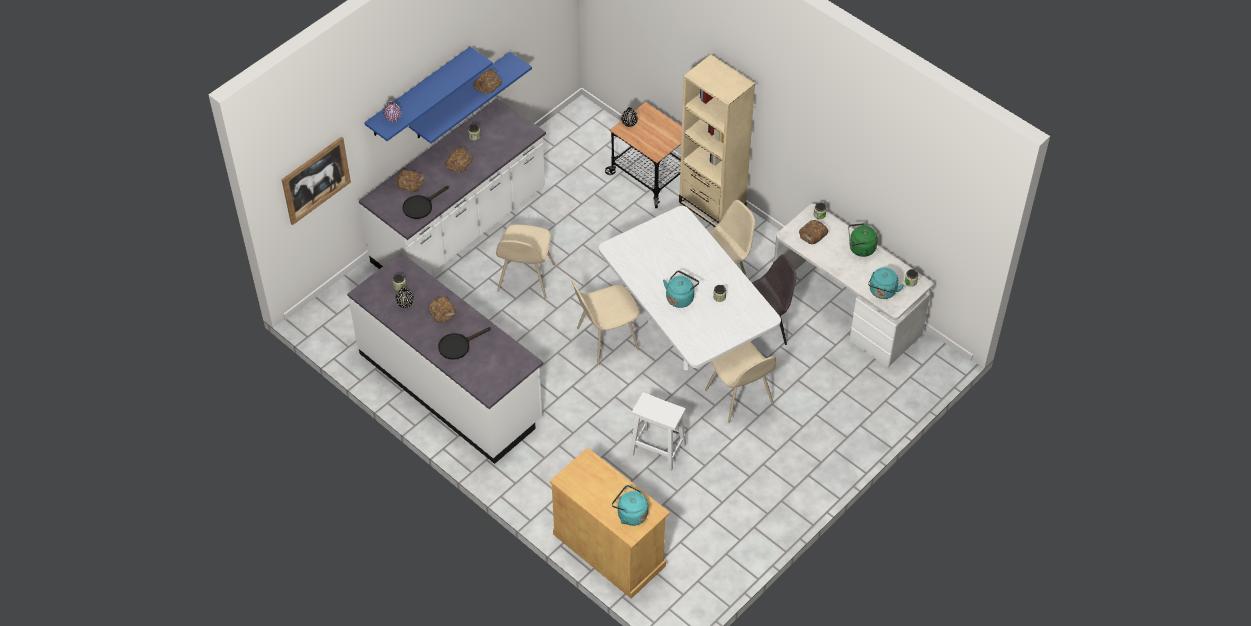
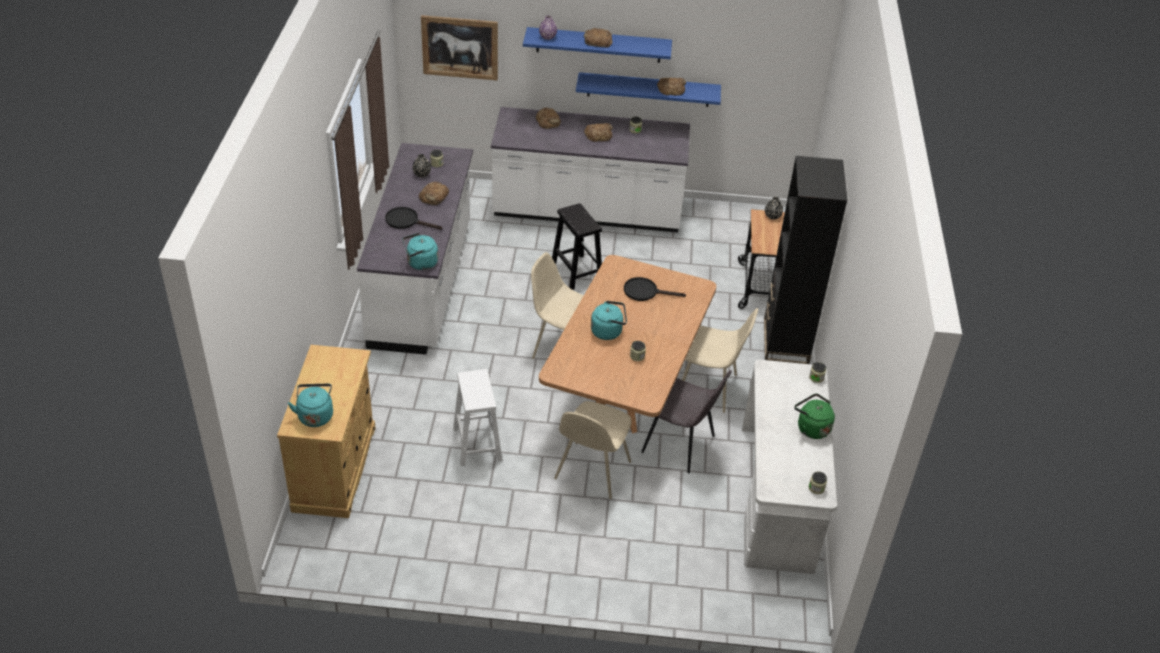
camera: 50 degrees right, 10 degrees down
black frying pan [402,186,449,219] -> black frying pan moved to [624,277,686,301]
beige chair [496,224,555,299] -> black stool [552,203,602,290]
white dining table [599,206,781,370] -> brown dining table [539,255,716,434]
beige bookcase [679,54,755,227] -> black bookcase [764,156,847,364]
bread [799,220,828,244] -> bread moved to [584,28,613,48]
turquoise kettle [868,267,904,299] -> turquoise kettle moved to [402,233,438,270]

